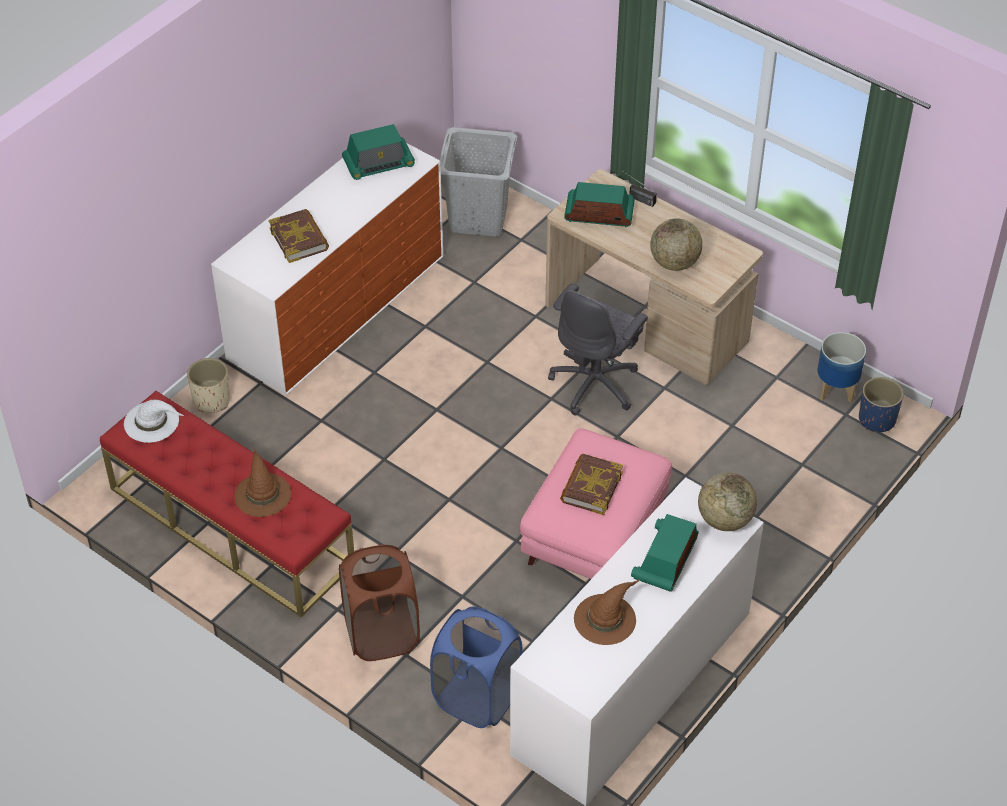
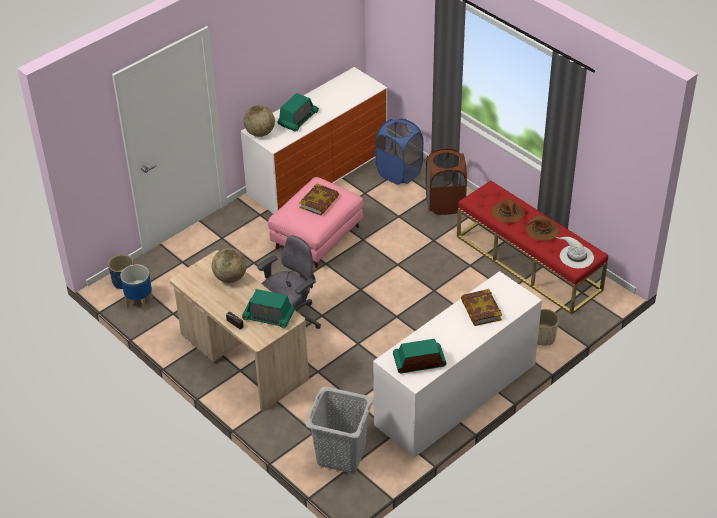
camera: 170 degrees left, 5 degrees down
brown hat [574,579,640,645] -> brown hat moved to [525,215,559,241]

